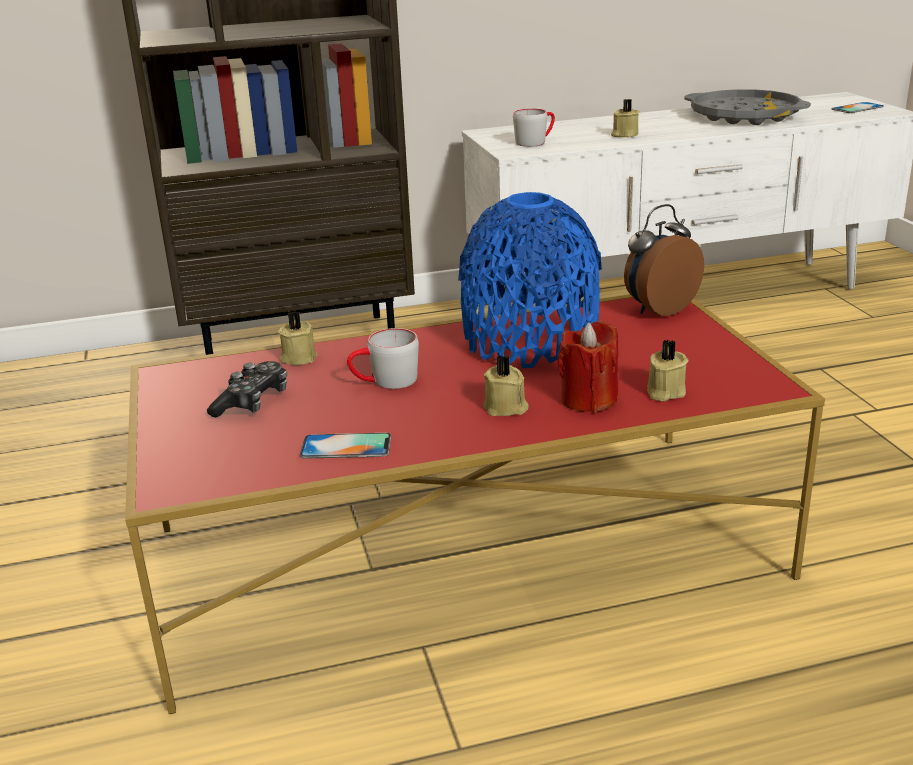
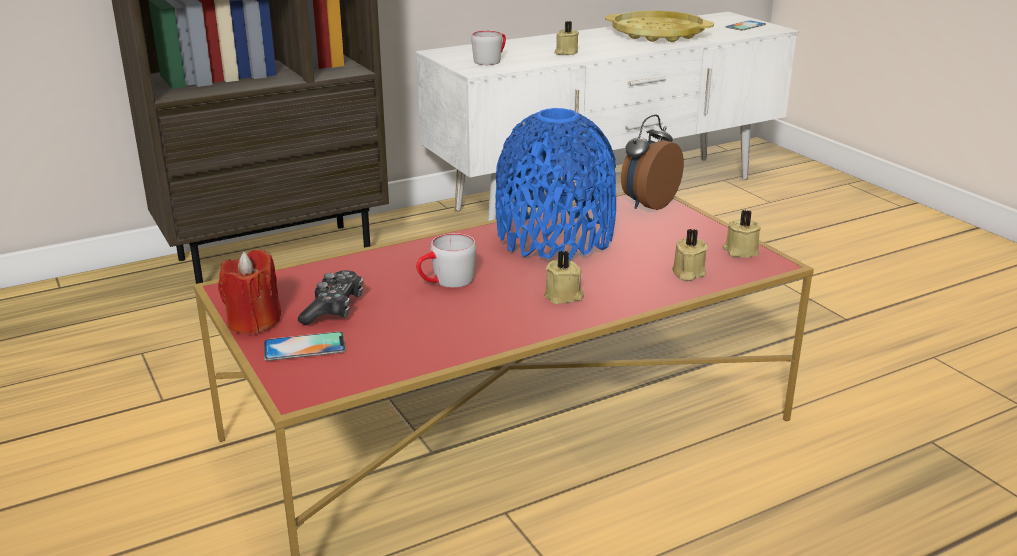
camera: 15 degrees left, 0 degrees up
beige candle [278,311,318,365] -> beige candle moved to [723,210,761,258]
phone [299,433,391,459] -> phone moved to [264,332,346,361]
red candle [557,321,618,413] -> red candle moved to [218,249,282,334]
grey tray [684,89,811,125] -> yellow tray [605,11,714,42]

